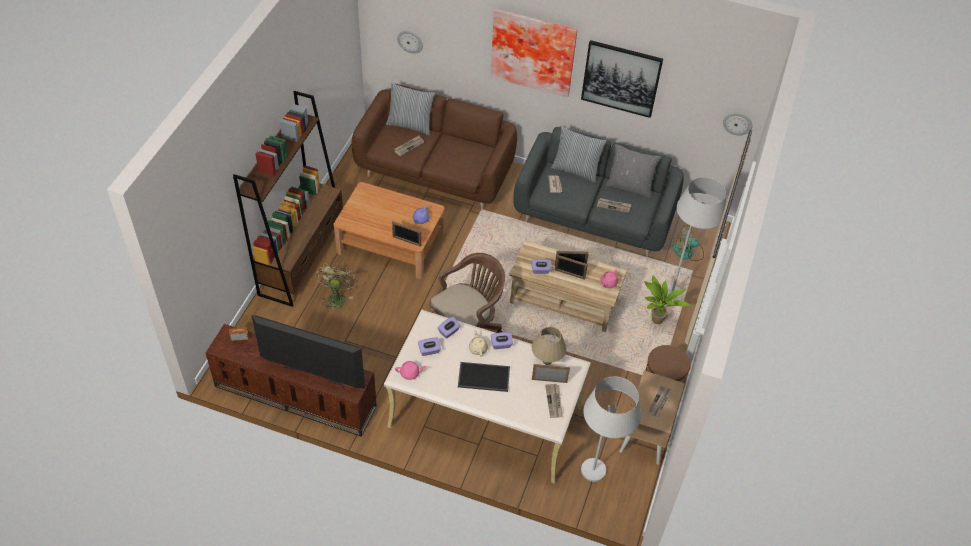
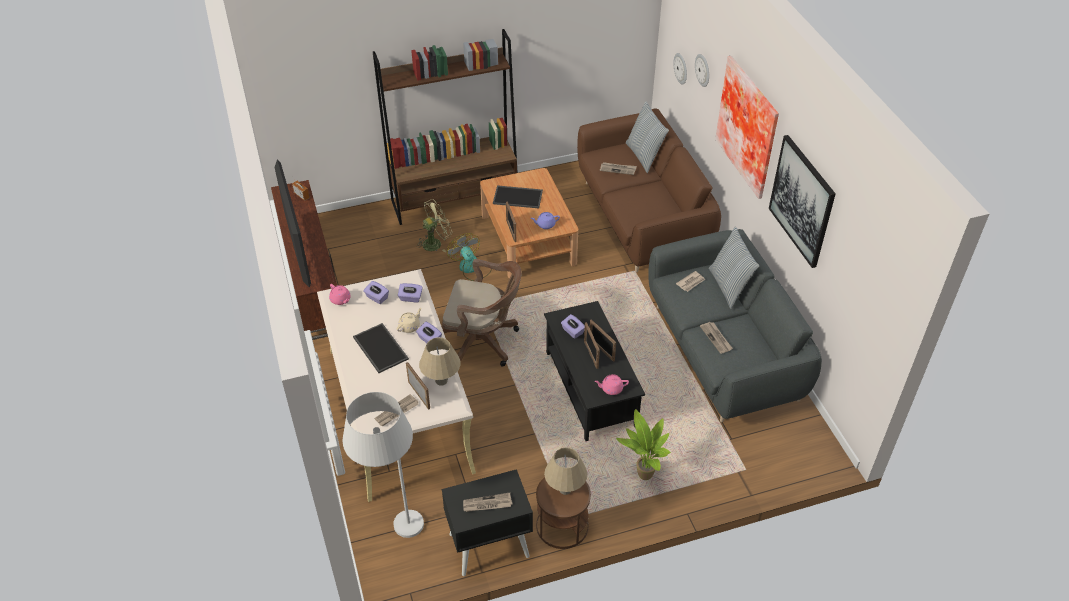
camera: 55 degrees right, 5 degrees down
beige coffee table [509,240,627,332] -> black coffee table [544,301,645,441]
grey pillow [605,144,661,199] -> none
beige nightstand [619,371,685,465] -> black nightstand [442,469,533,576]
white floor lamp [667,177,726,301] -> none
fan [672,225,704,261] -> fan moved to [447,233,492,281]
wall clock [723,113,752,136] -> wall clock moved to [695,54,709,87]
none -> tray [493,185,543,208]
none -> beige table lamp [544,447,587,495]

